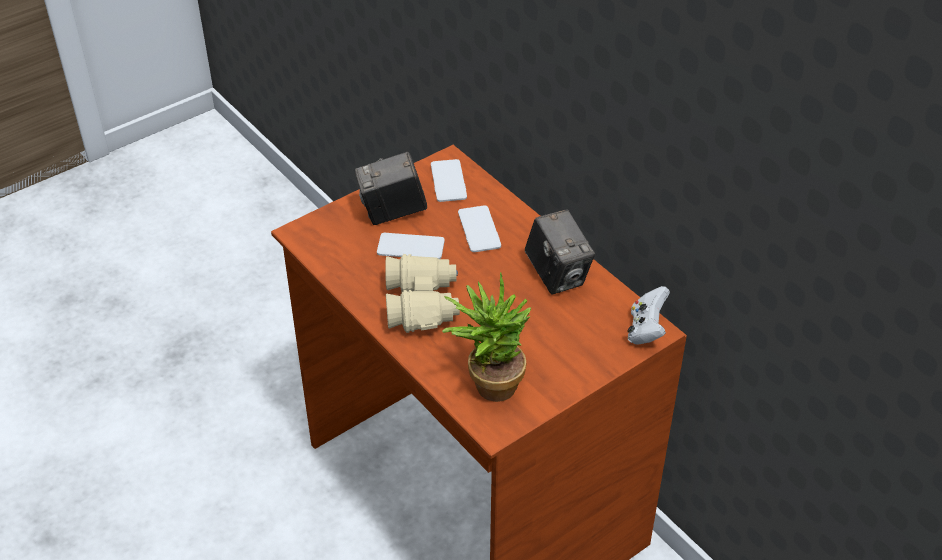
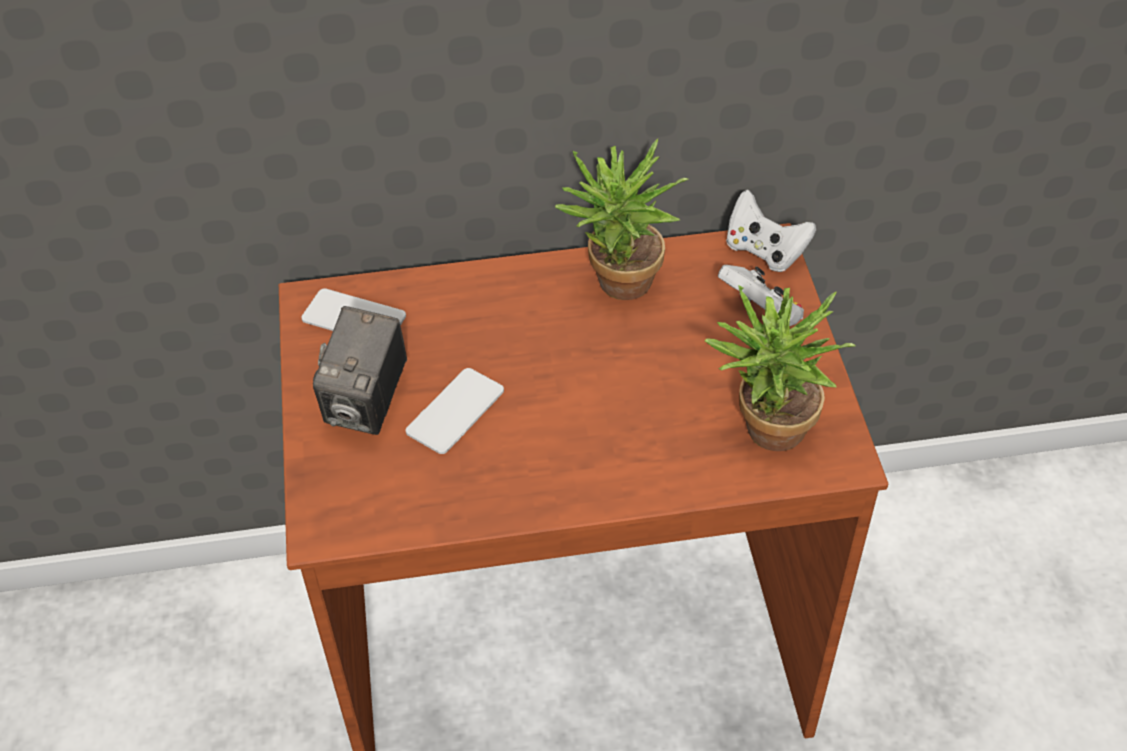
camera: 60 degrees left, 5 degrees up
beige binoculars [385,254,460,333] -> none
phone [458,205,501,252] -> none
camera [524,209,595,294] -> potted plant [555,139,689,300]
none -> white game controller [718,265,804,326]

